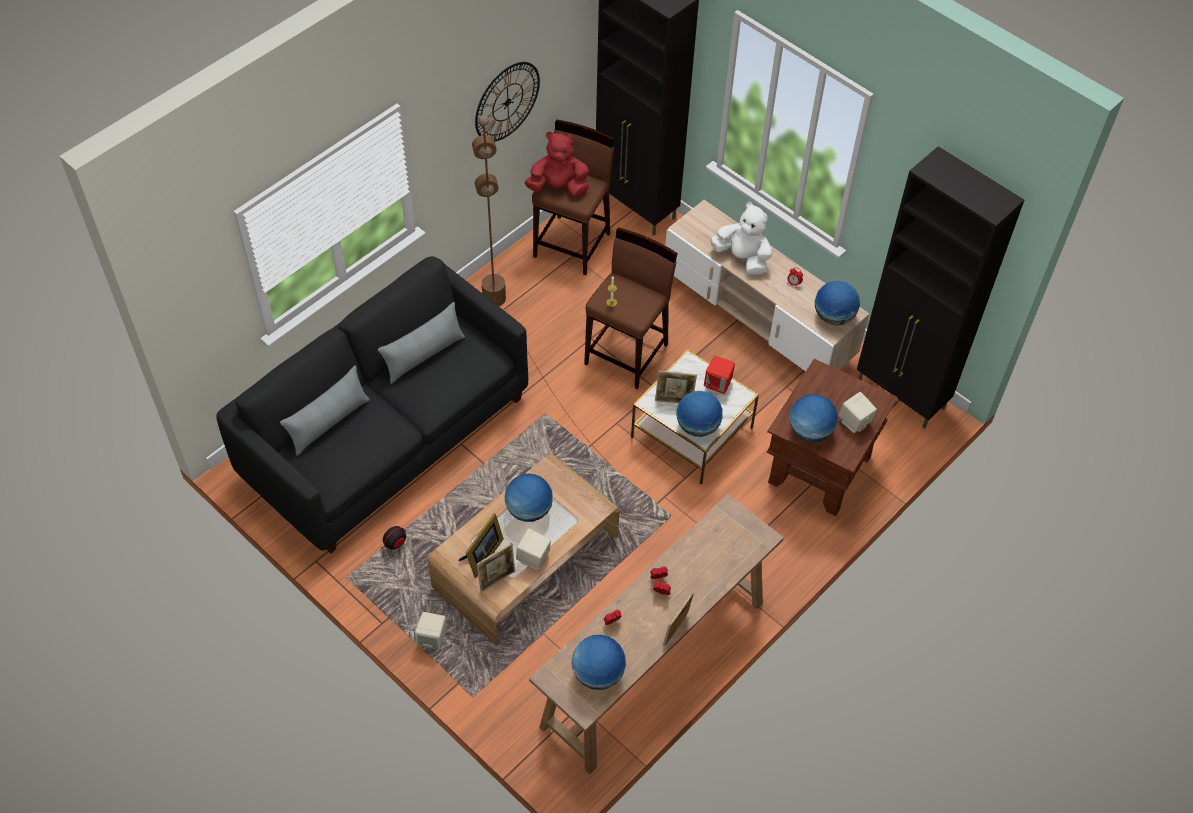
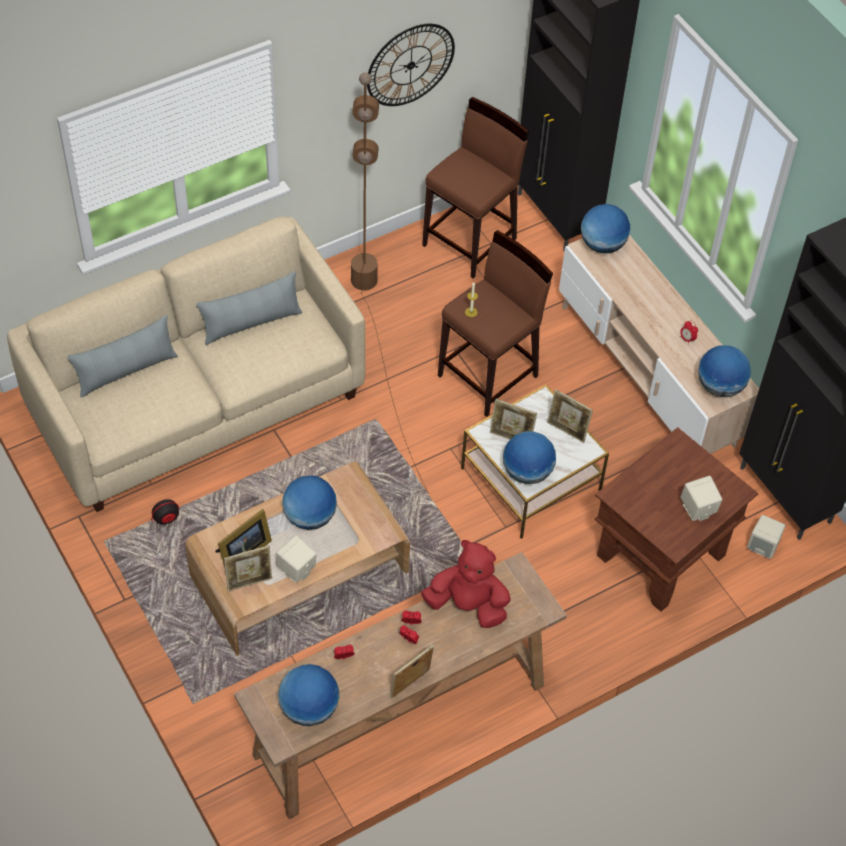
camera: 15 degrees right, 0 degrees up
black sofa [216,256,528,553] -> beige sofa [7,216,365,512]
beige speaker [415,612,446,650] -> beige speaker moved to [747,515,786,559]
red plush toy [525,132,589,197] -> red plush toy moved to [421,540,511,628]
red speaker [704,356,735,394] -> picture frame [547,389,593,443]
white plush toy [710,202,772,275] -> none
globe [790,394,838,442] -> globe moved to [581,204,630,254]

